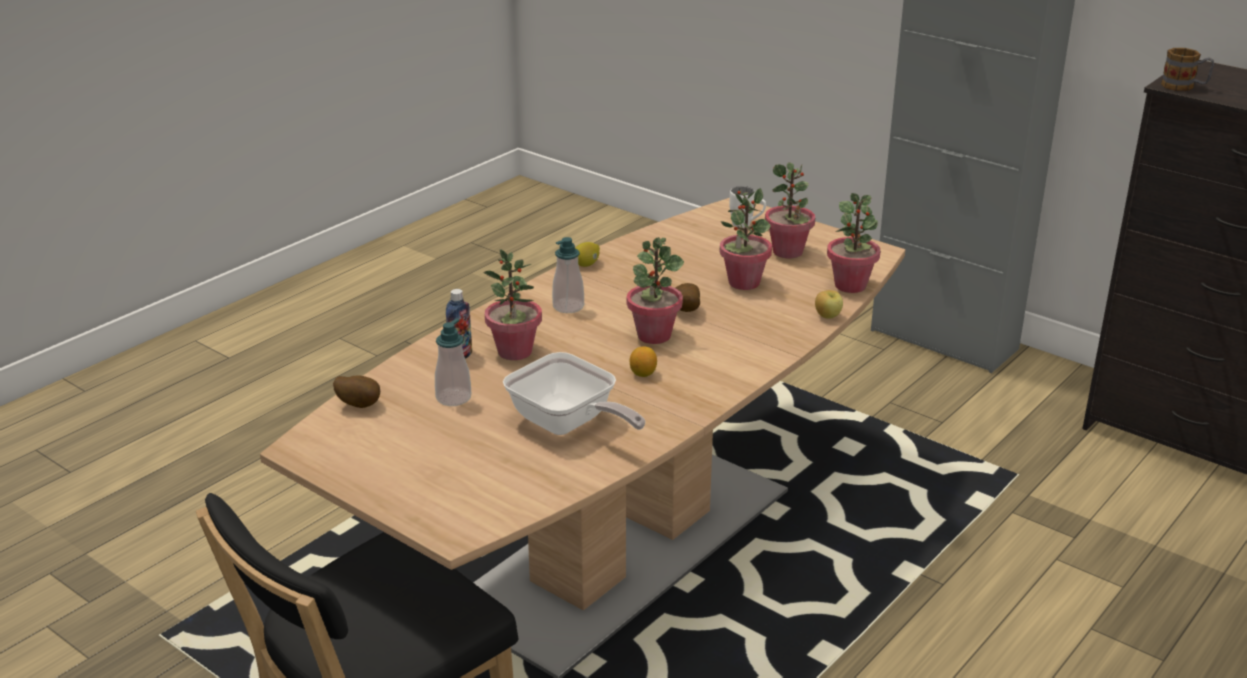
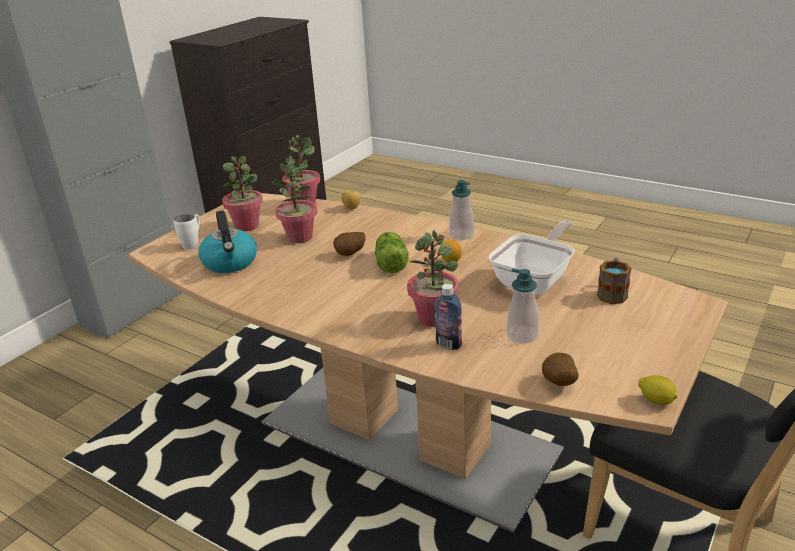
camera: 95 degrees left, 0 degrees up
soap dispenser [552,237,584,313] -> soap dispenser moved to [449,180,474,240]
lemon [575,242,600,267] -> lemon moved to [638,375,678,405]
potted plant [627,237,684,344] -> lettuce [375,232,409,273]
mug [1161,48,1214,91] -> mug moved to [597,258,631,304]
none -> kettle [198,210,257,273]

